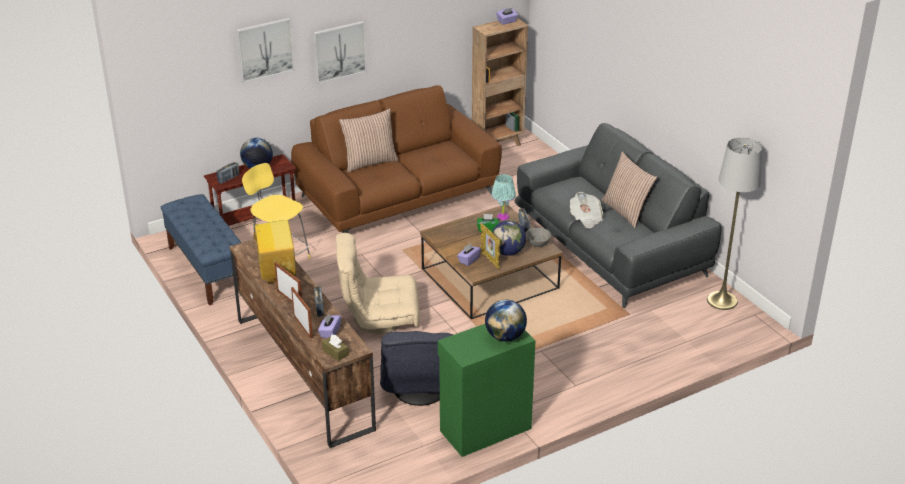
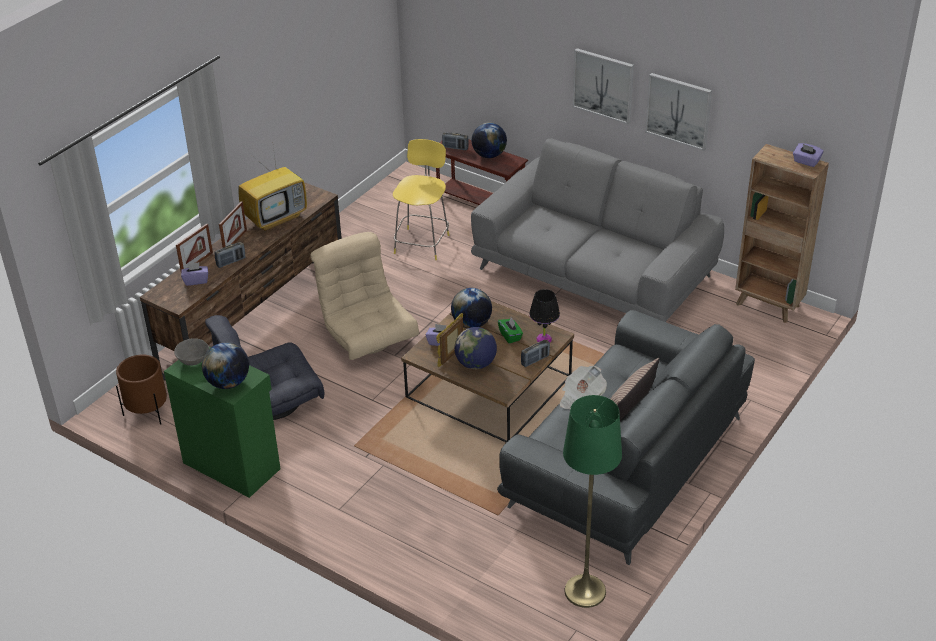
camera: 65 degrees right, 5 degrees up
blue bench [161,194,241,305] -> none
picture [236,18,294,83] -> picture moved to [645,73,712,151]
brown sofa [291,85,502,233] -> grey sofa [471,139,724,322]
brown tissue box [322,335,349,361] -> none
pillow [339,108,399,172] -> none
turquoise table lamp [491,174,516,221] -> black table lamp [529,289,560,342]
grey bowl [526,228,551,247] -> grey bowl moved to [174,338,210,366]
grey floor lamp [707,138,762,310] -> green floor lamp [563,395,622,608]
none -> brown planter [116,354,167,425]
none -> globe [451,288,492,328]

